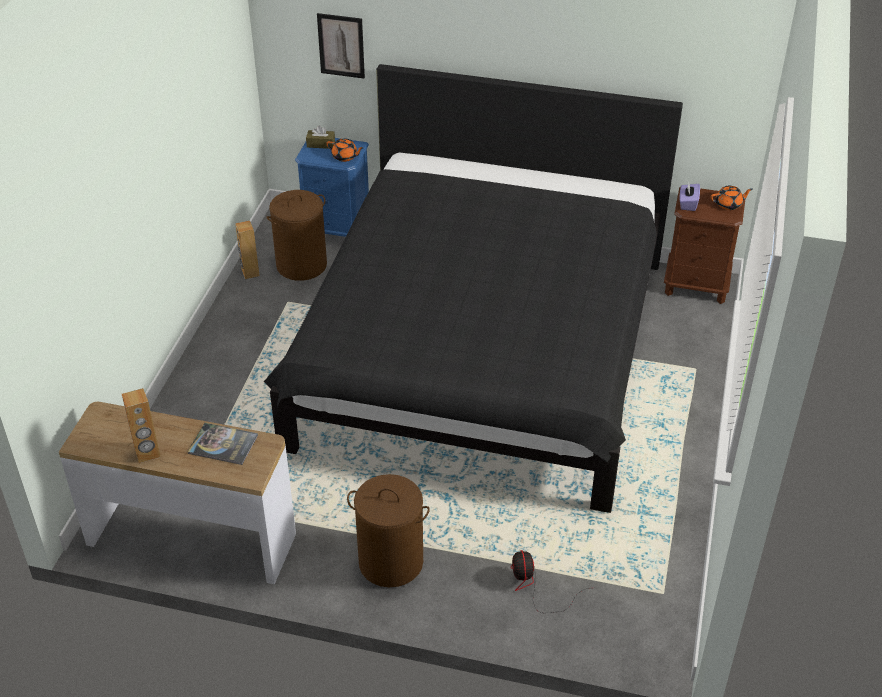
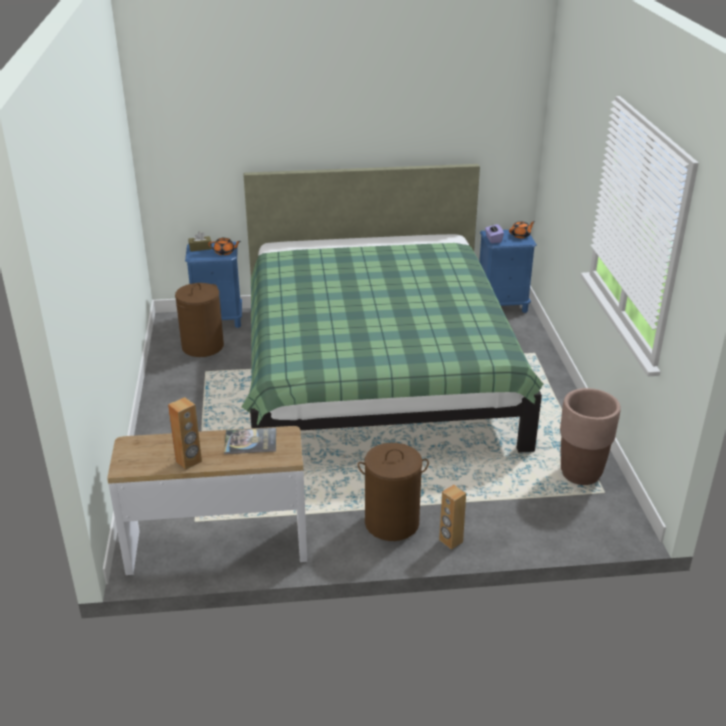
camera: 20 degrees left, 10 degrees down
brown speaker [235,221,260,279] -> brown speaker moved to [439,485,466,550]
black bed [264,64,683,513] -> green bed [242,164,543,453]
picture [317,13,365,79] -> none
fan [511,550,589,613] -> none
brown nightstand [664,187,745,304] -> blue nightstand [479,230,537,313]
none -> brown planter [560,388,621,485]

